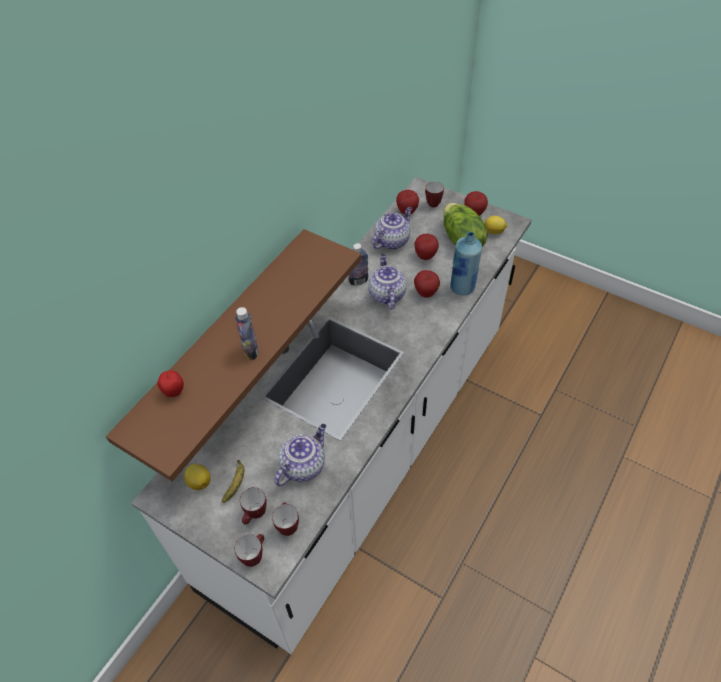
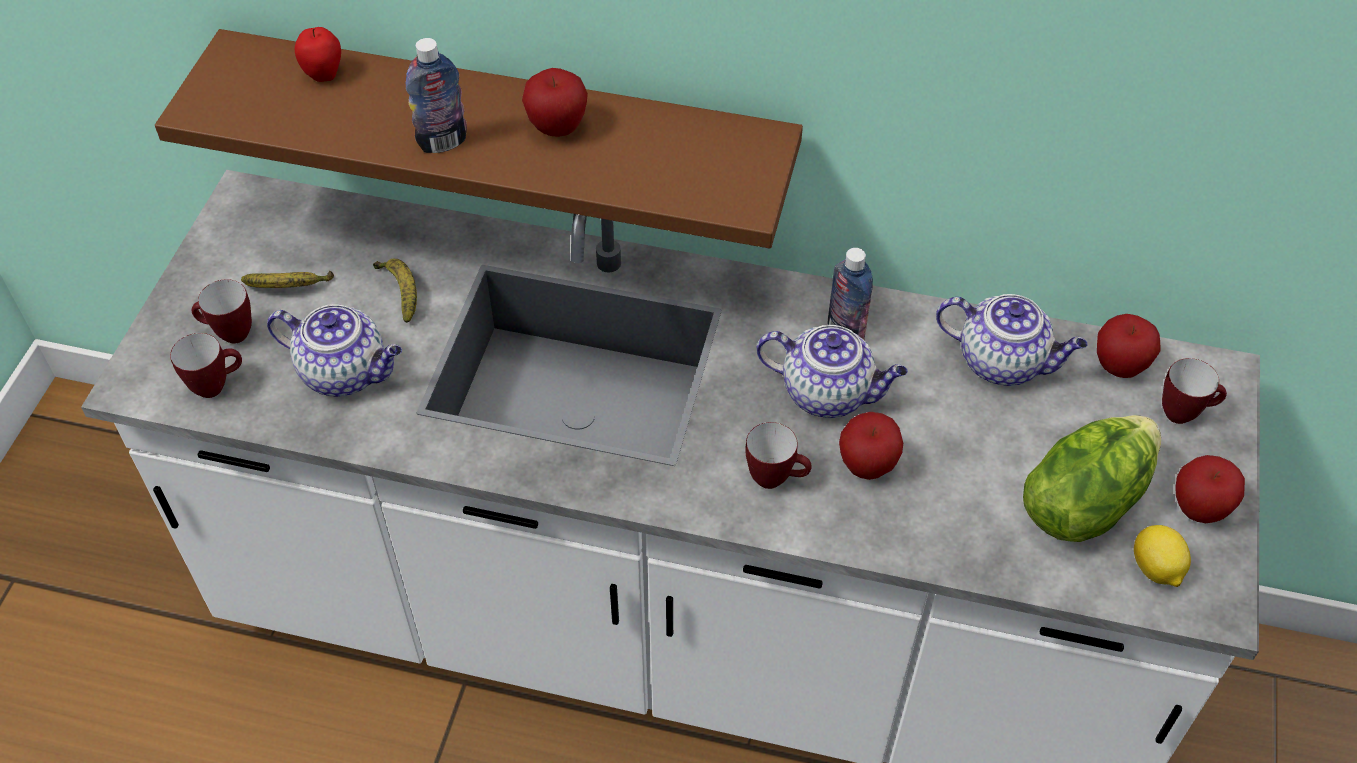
camera: 70 degrees right, 0 degrees up
lemon [184,464,211,490] -> none
mug [234,534,264,567] -> mug moved to [745,422,812,489]
teapot [368,254,407,310] -> teapot turned 45 degrees clockwise [756,325,908,418]
apple [414,234,439,260] -> apple moved to [522,68,588,137]
blue bottle [450,231,482,296] -> none
none -> banana [373,259,417,323]

